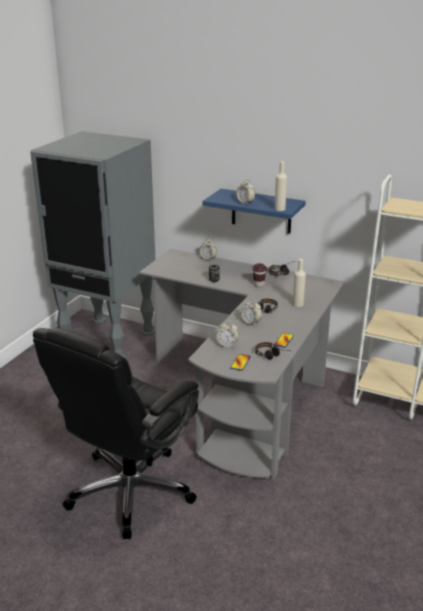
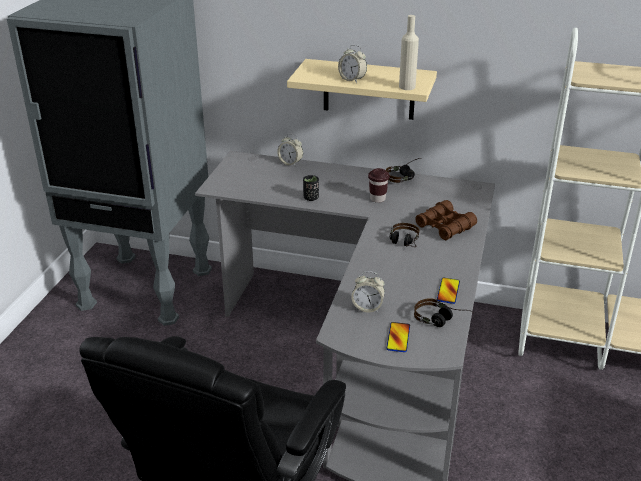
camera: 10 degrees left, 5 degrees up
blue shelf [203,189,306,234] -> beige shelf [287,59,437,120]
alarm clock [241,299,262,326] -> none
beige bottle [293,259,306,307] -> brown binoculars [415,200,477,240]

